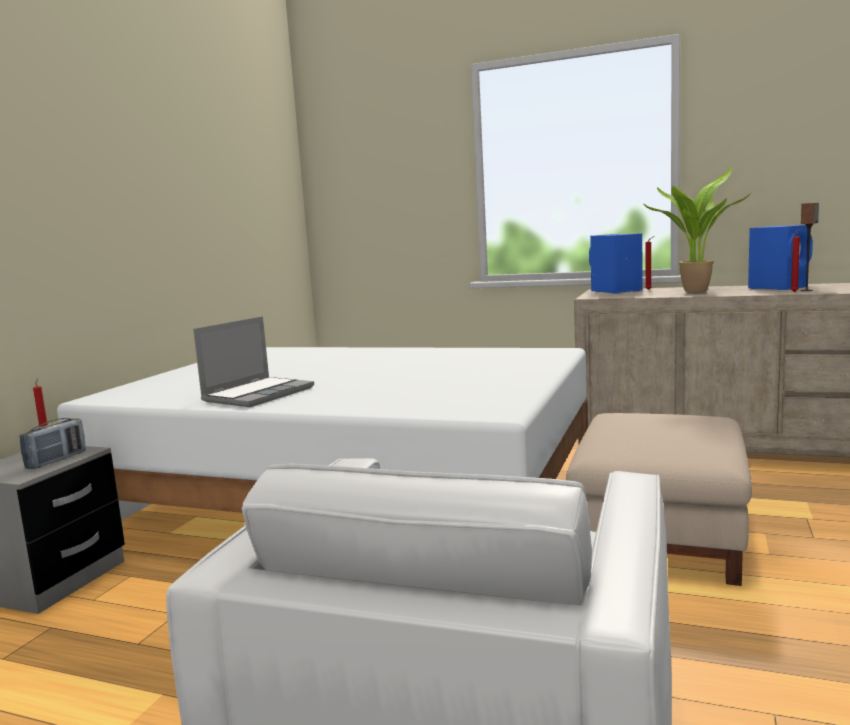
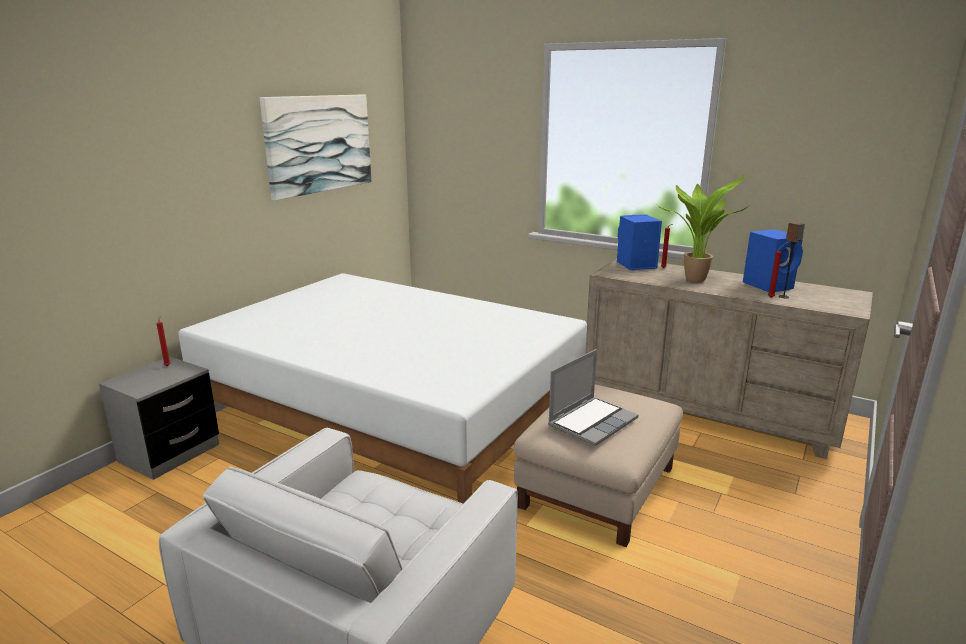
camera: 10 degrees right, 10 degrees up
radio [20,418,86,469] -> none
laptop [193,316,314,407] -> laptop moved to [548,349,639,446]
none -> picture [259,94,372,201]

